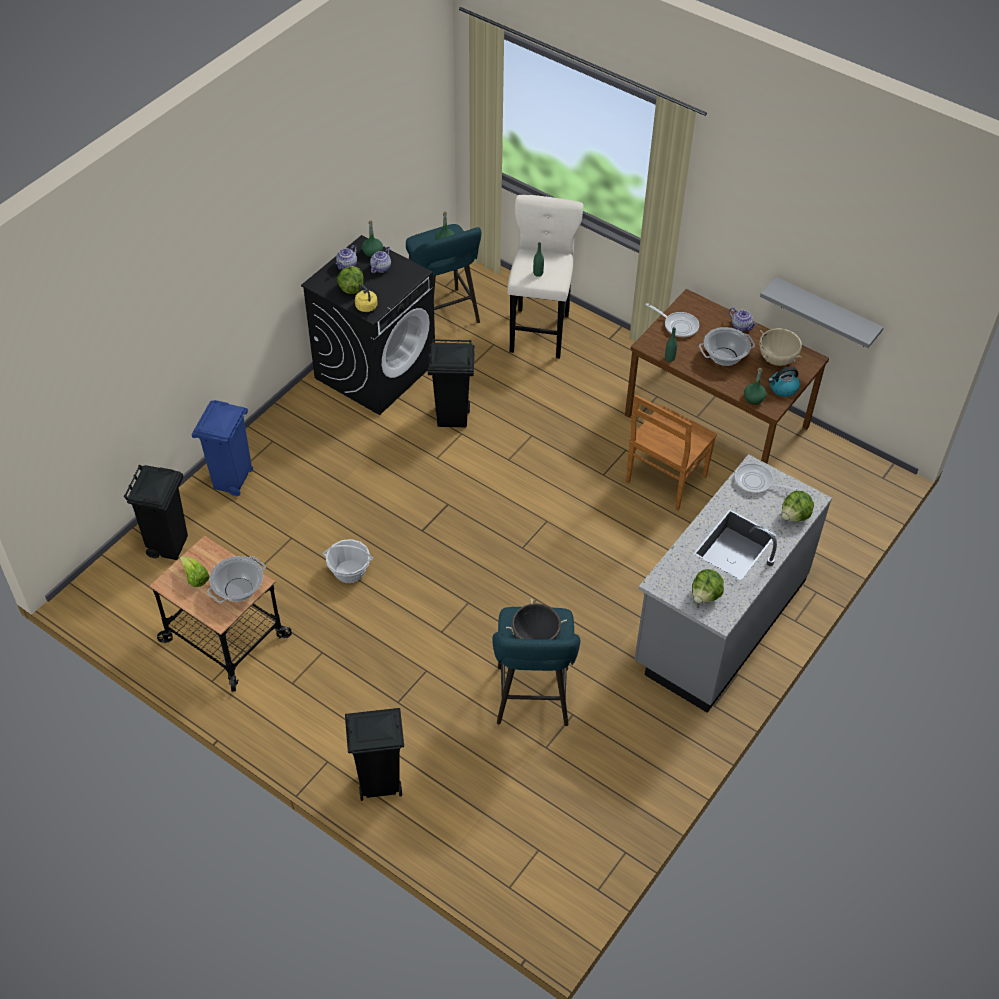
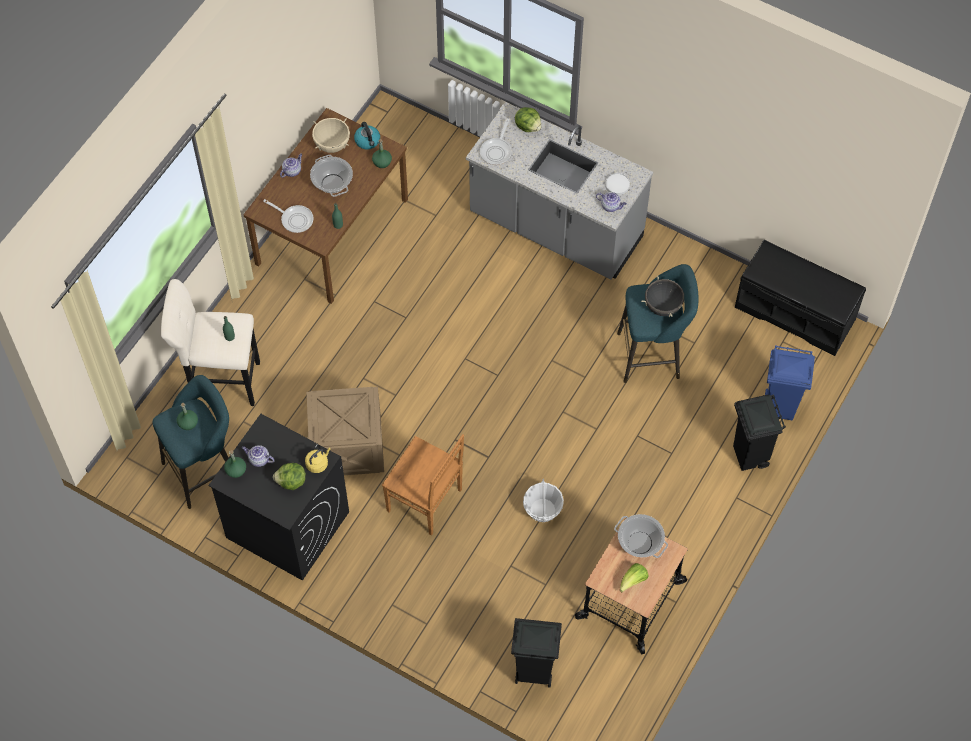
camera: 95 degrees left, 10 degrees up
blue trash can [191,400,253,496] -> blue trash can moved to [765,345,815,420]
teapot [336,245,357,270] -> teapot moved to [596,192,627,212]
black trash can [428,339,475,427] -> crate [307,387,384,475]
brown chair [626,395,717,510] -> brown chair moved to [382,434,464,536]
frying pan [645,303,699,338] -> frying pan turned 90 degrees clockwise [263,199,313,233]
lettuce [692,569,724,603] -> white plate [605,173,630,195]
grey shelf [760,277,884,348] -> none
none -> black bench [735,240,866,356]

